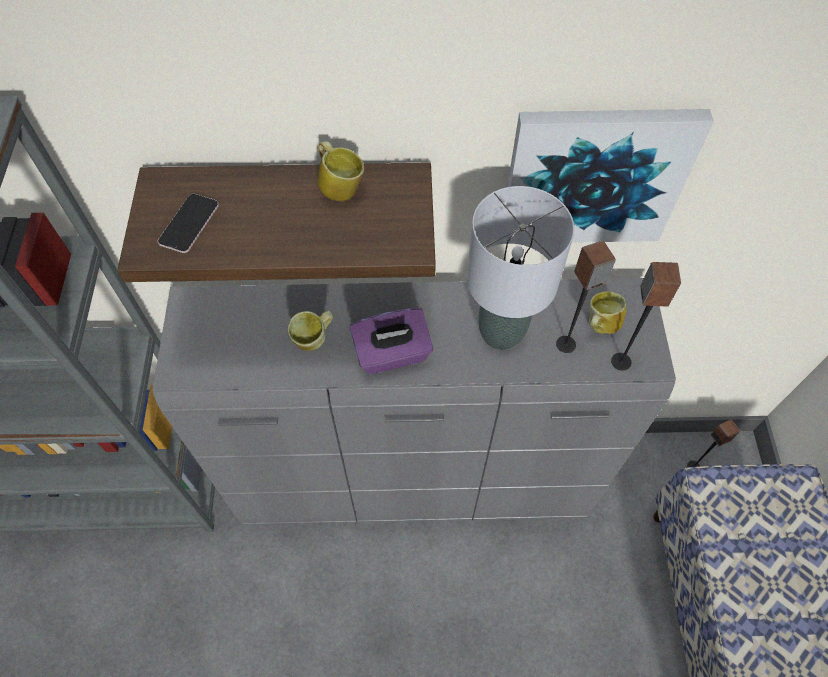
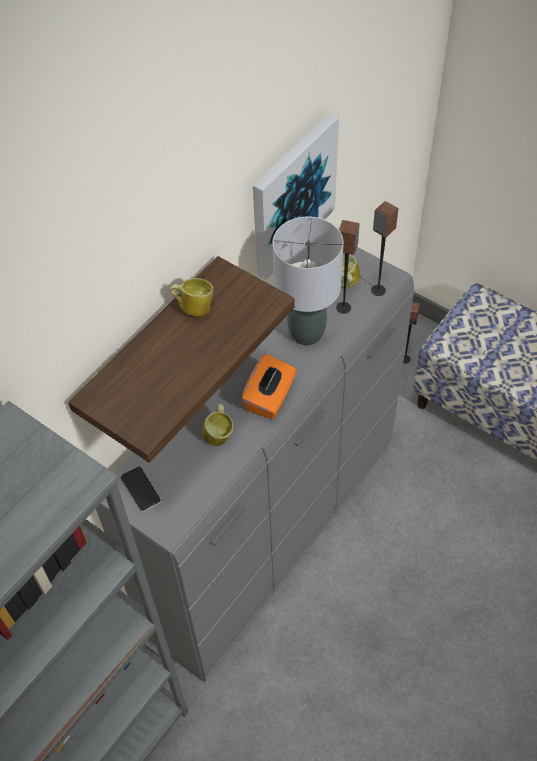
camera: 50 degrees left, 5 degrees down
phone [158,194,219,253] -> phone moved to [120,466,161,512]
purple tissue box [350,308,433,374] -> orange tissue box [241,354,297,419]

